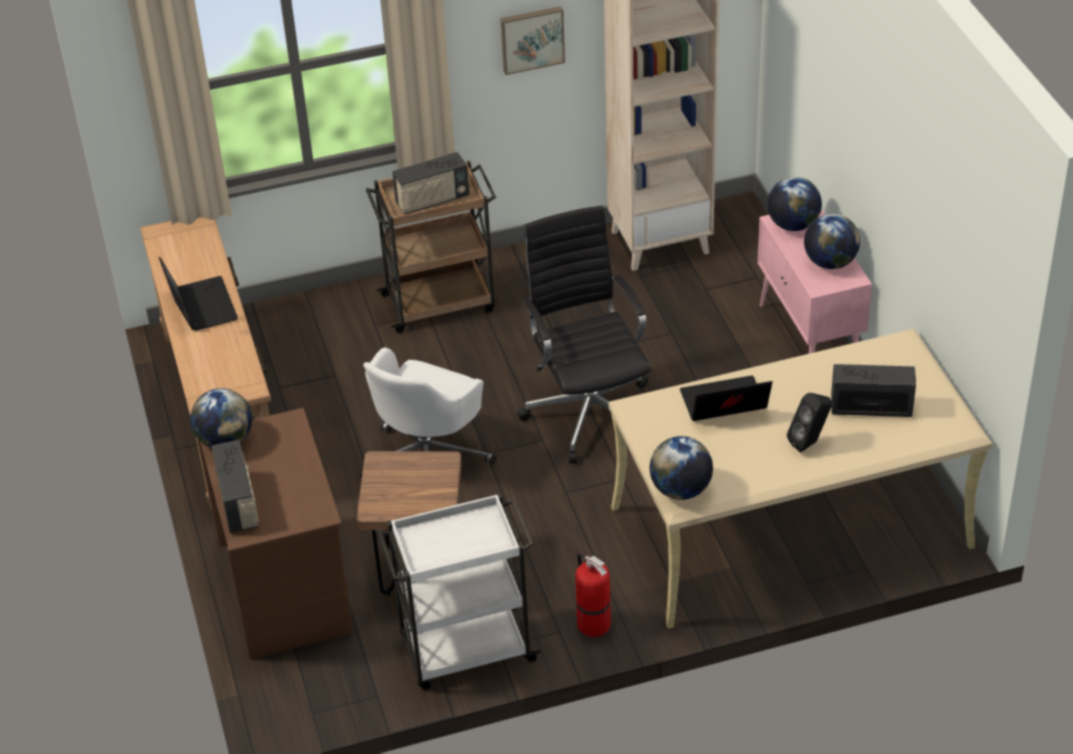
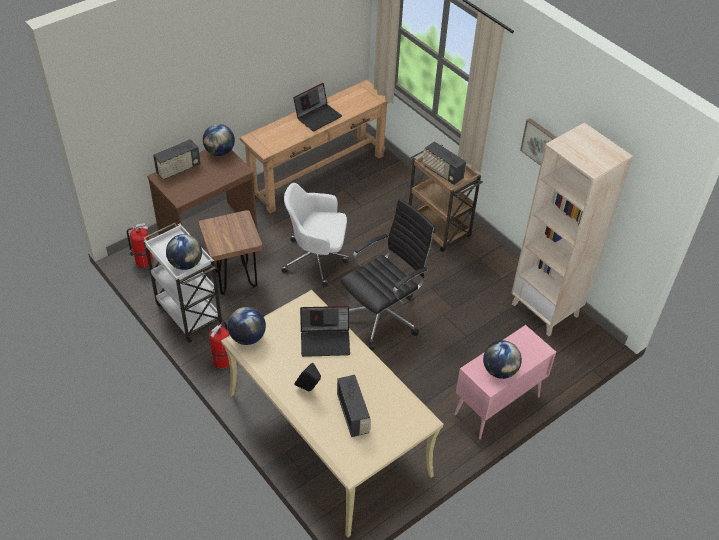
camera: 65 degrees right, 5 degrees up
laptop [680,375,773,421] -> laptop turned 120 degrees clockwise [300,306,350,357]
globe [767,177,822,231] -> globe moved to [166,234,202,270]
none -> fire extinguisher [127,223,153,268]

